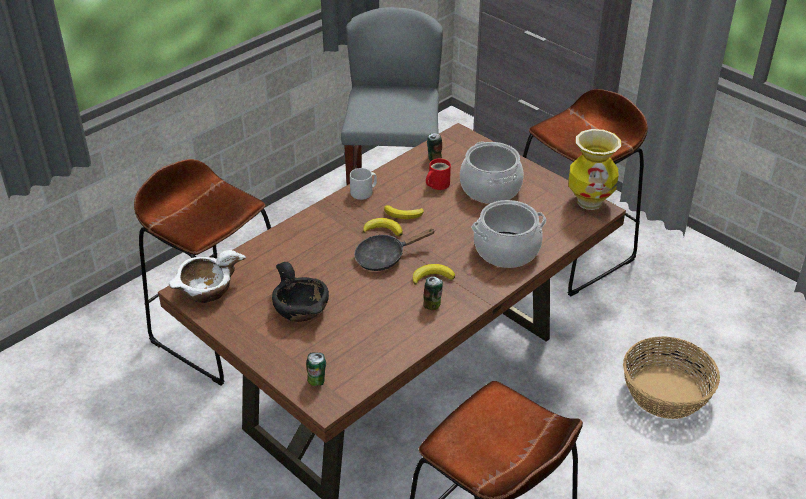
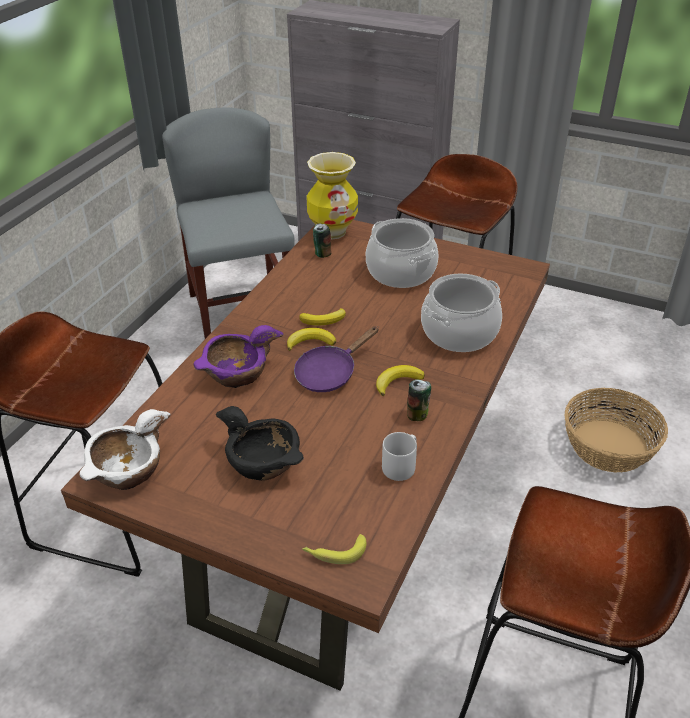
camera: 20 degrees left, 0 degrees up
can [306,352,326,386] -> banana [302,534,366,564]
grey mug [350,168,377,200] -> grey mug moved to [382,432,417,481]
black frying pan [354,229,435,271] -> purple frying pan [294,326,379,392]
red mug [426,159,451,190] -> none
vase [569,129,621,210] -> vase moved to [306,152,358,239]
none -> purple bowl [193,325,284,388]

